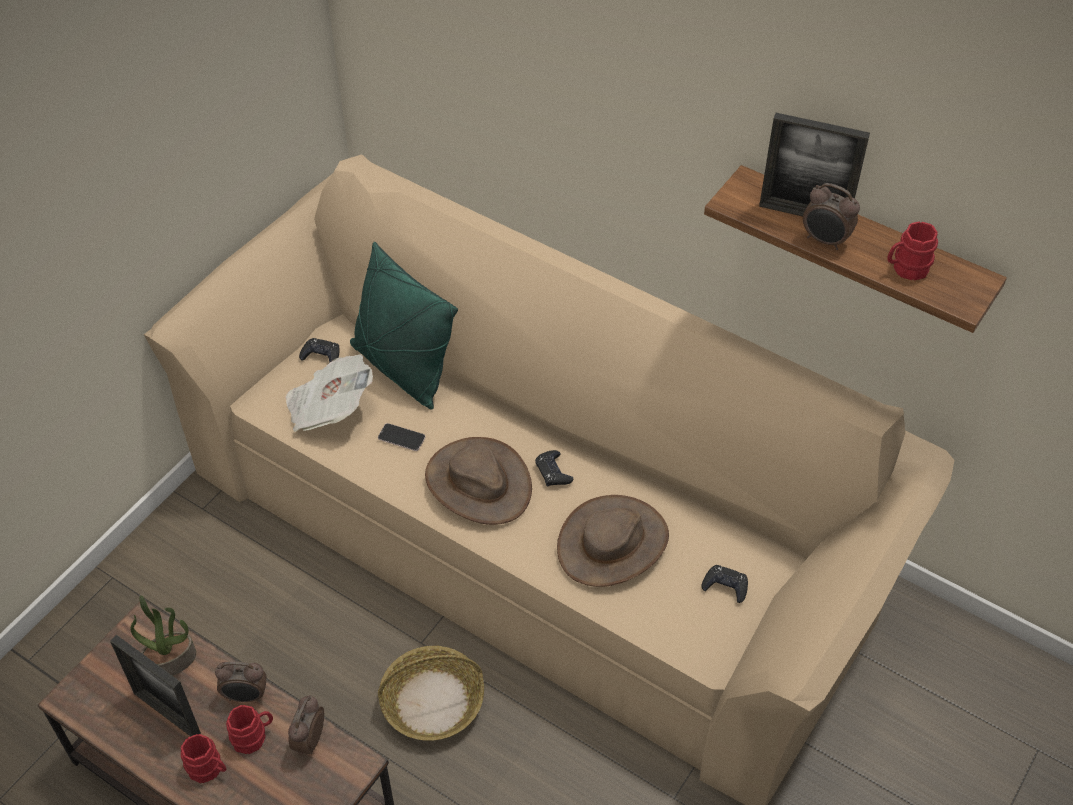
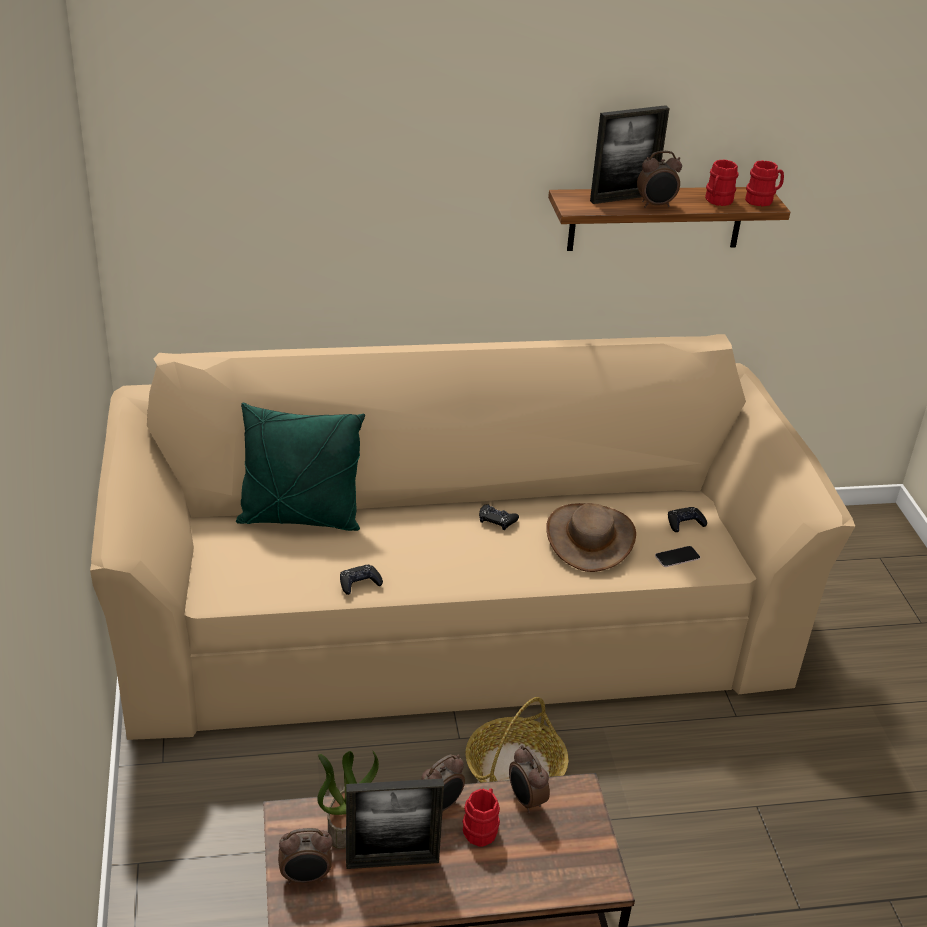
camera: 45 degrees left, 15 degrees down
red mug [181,734,226,783] -> red mug moved to [745,160,784,206]
newspaper [285,354,373,432] -> none
black game controller [299,338,340,363] -> black game controller moved to [340,565,383,595]
phone [378,423,425,451] -> phone moved to [655,546,700,567]
brown hat [425,437,532,525] -> none
none -> alarm clock [278,828,333,885]

